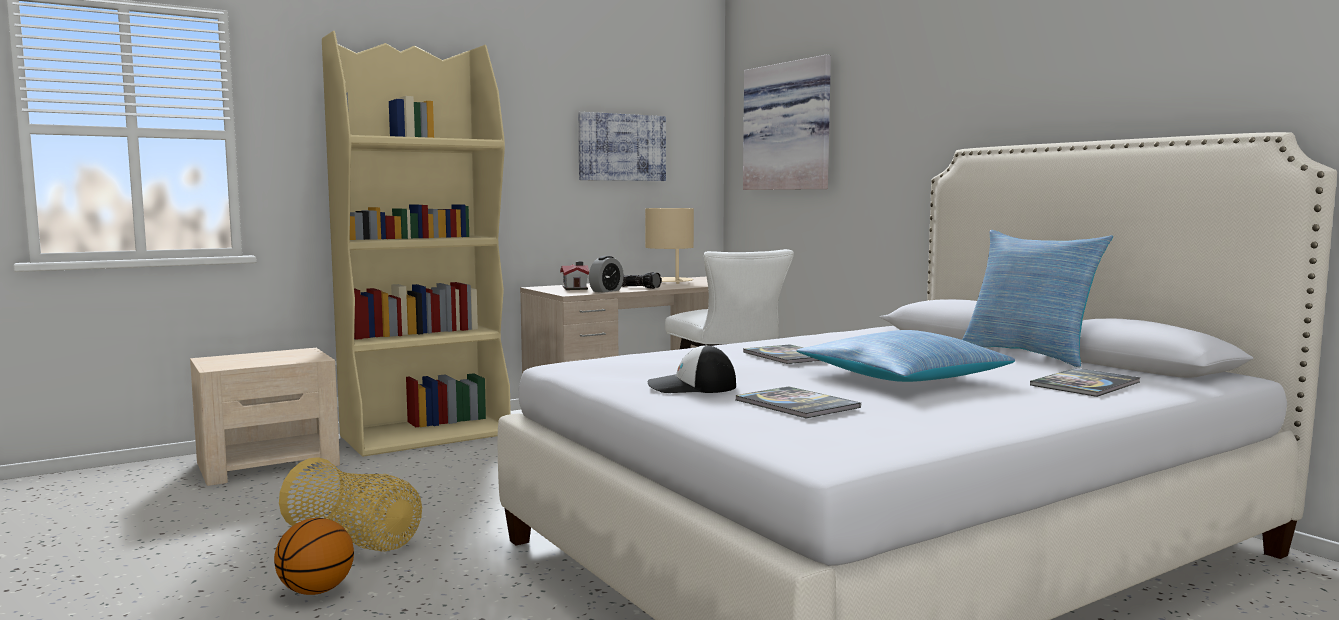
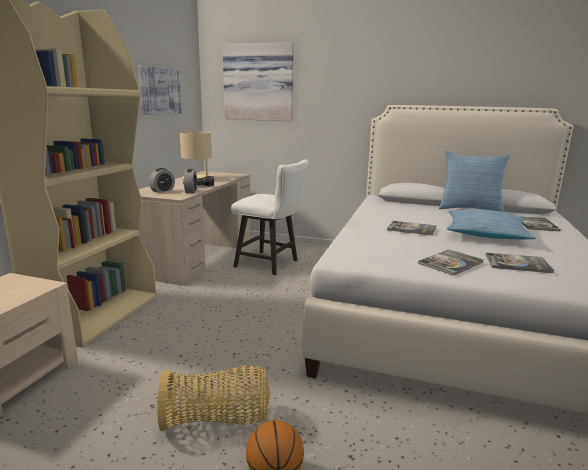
camera: 40 degrees left, 10 degrees up
toy house [560,261,589,290] -> alarm clock [149,168,175,193]
cap [648,345,736,393] -> book [418,250,483,276]

